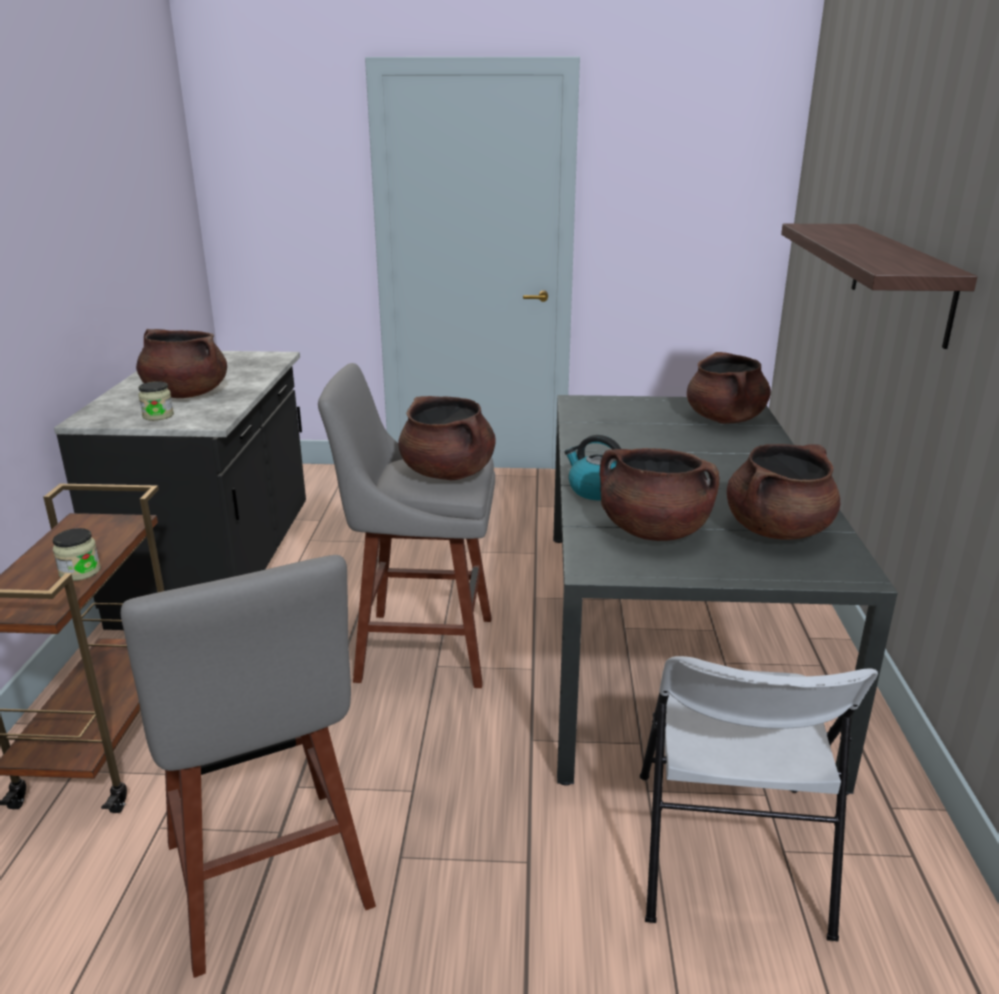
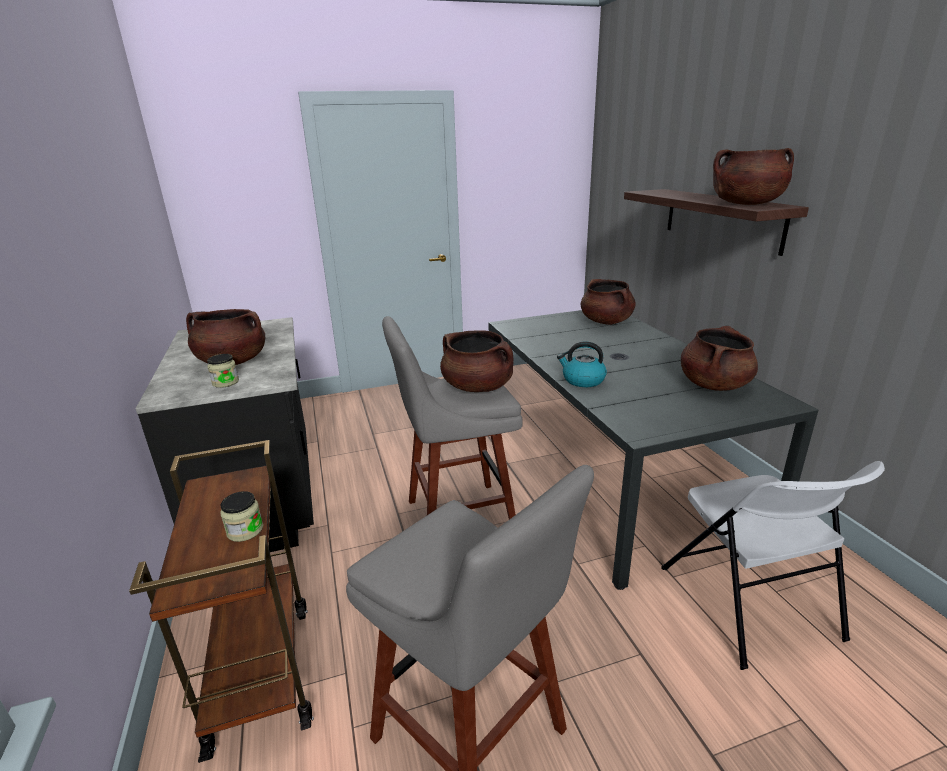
camera: 20 degrees left, 0 degrees up
brown cooking pot [600,448,720,541] -> brown cooking pot moved to [713,148,794,205]

